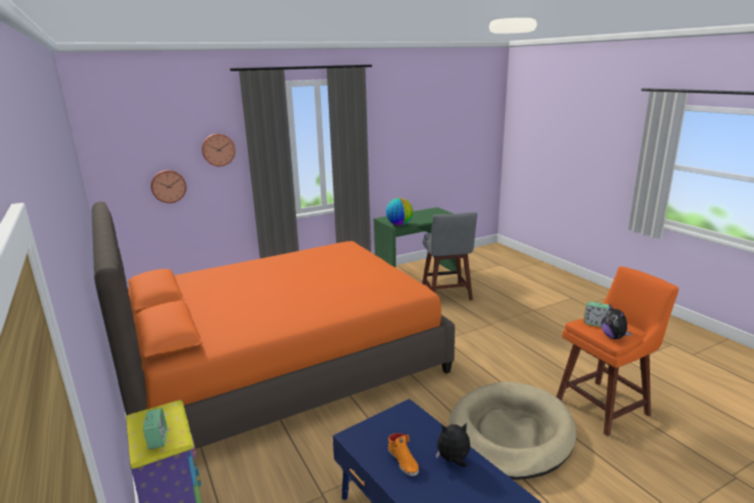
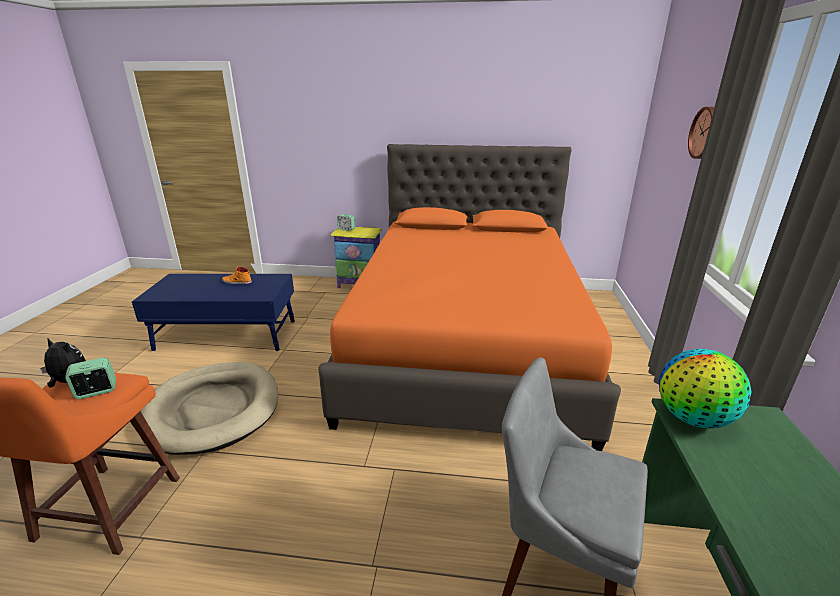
camera: 125 degrees right, 5 degrees up
wall clock [151,170,186,203] -> none
plush toy [436,423,470,467] -> none

